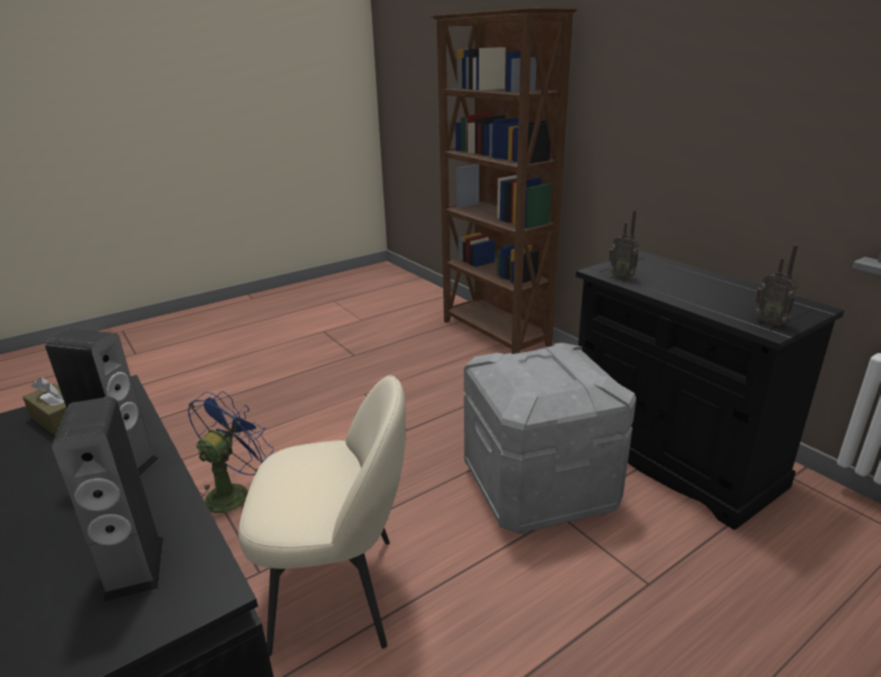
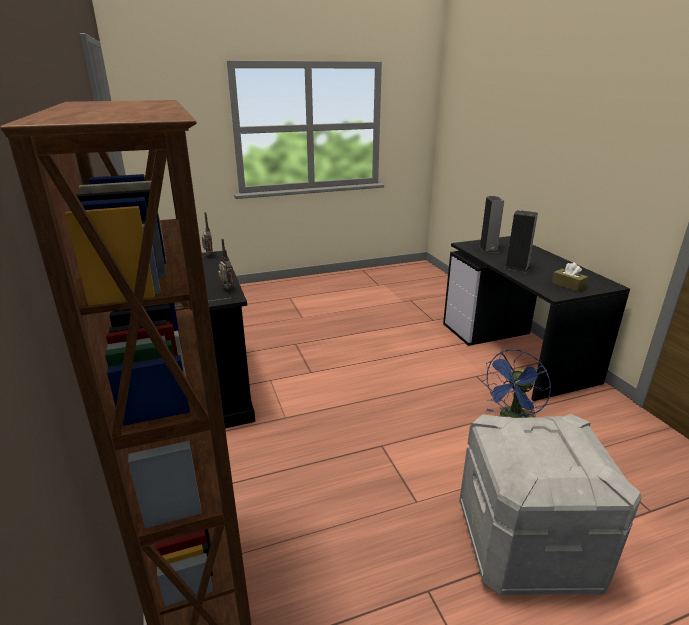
camera: 165 degrees left, 0 degrees up
beige chair [238,375,406,656] -> none
grey storage box [464,343,636,534] -> grey storage box moved to [459,414,642,596]

